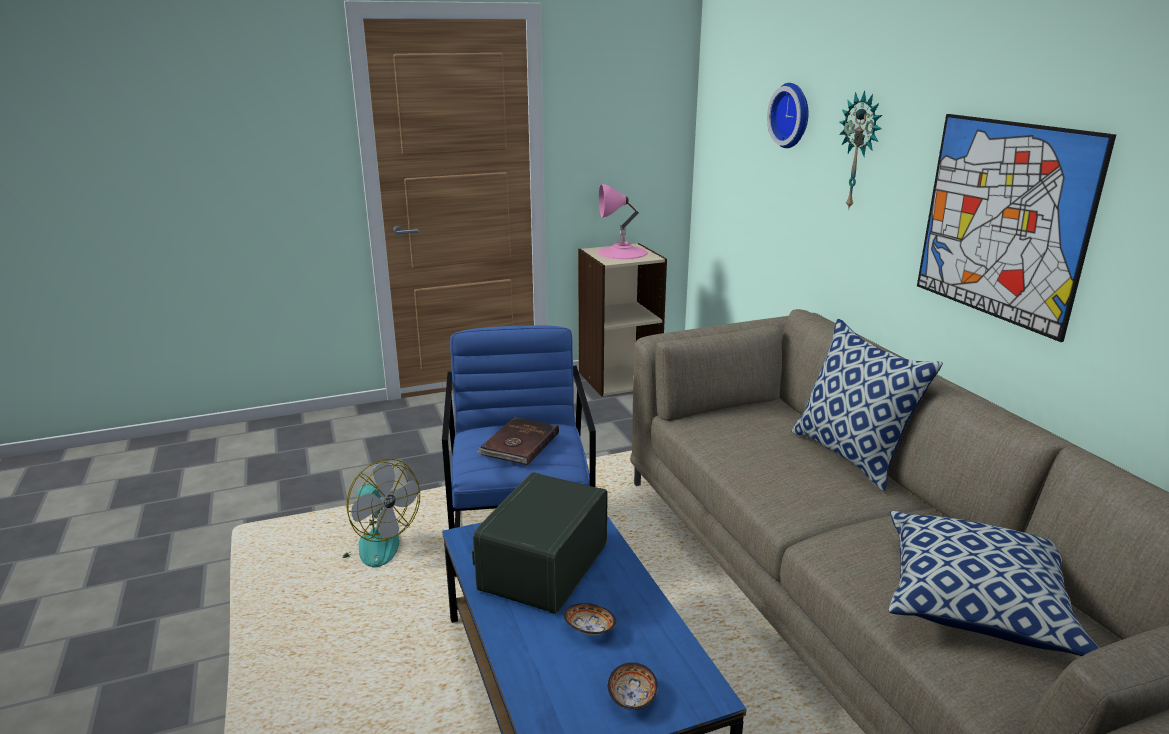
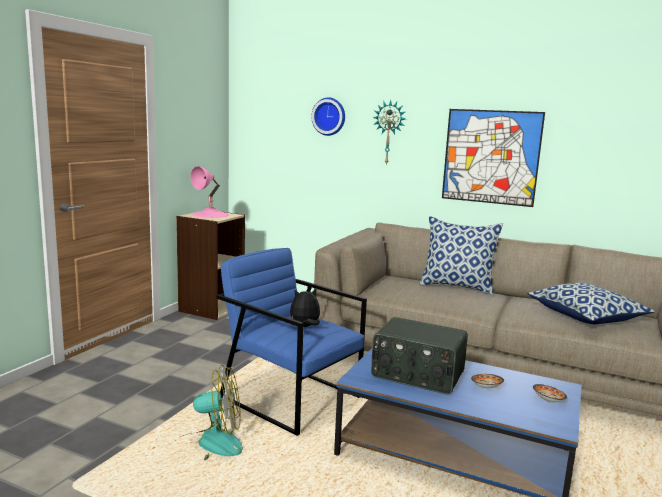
camera: 45 degrees left, 10 degrees down
radio [472,472,608,614] -> radio turned 45 degrees counterclockwise [371,317,468,395]
brown book [477,417,559,465] -> plush toy [290,289,320,327]

